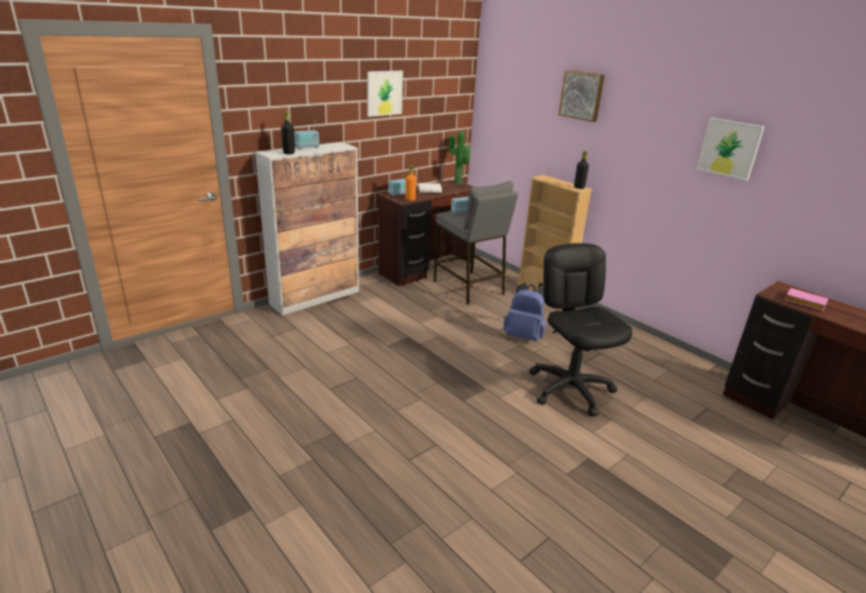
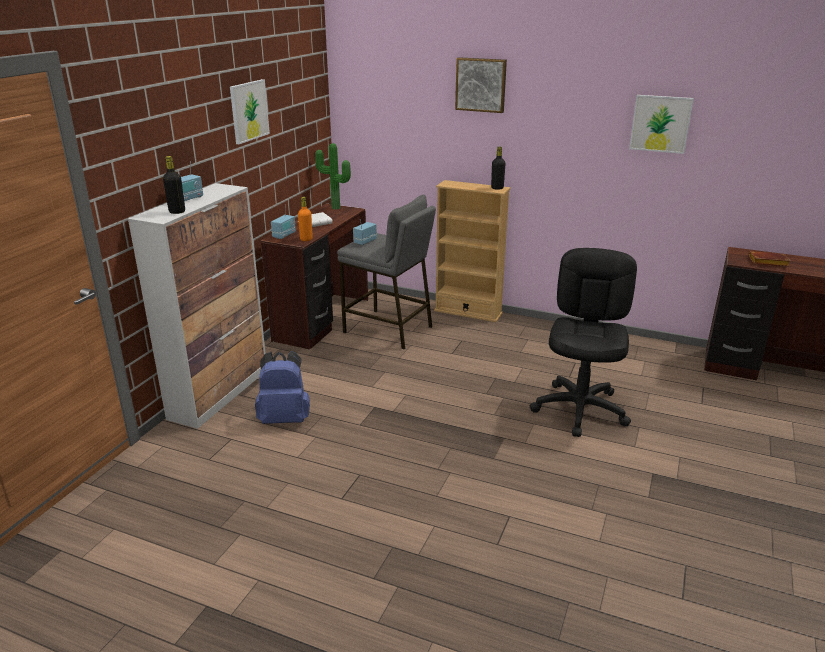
camera: 25 degrees left, 0 degrees up
blue backpack [503,283,546,341] -> blue backpack moved to [255,351,310,424]
black office chair [529,243,632,417] -> black office chair turned 60 degrees clockwise [530,248,637,437]
pink book [785,288,828,311] -> brown book [749,251,790,267]

